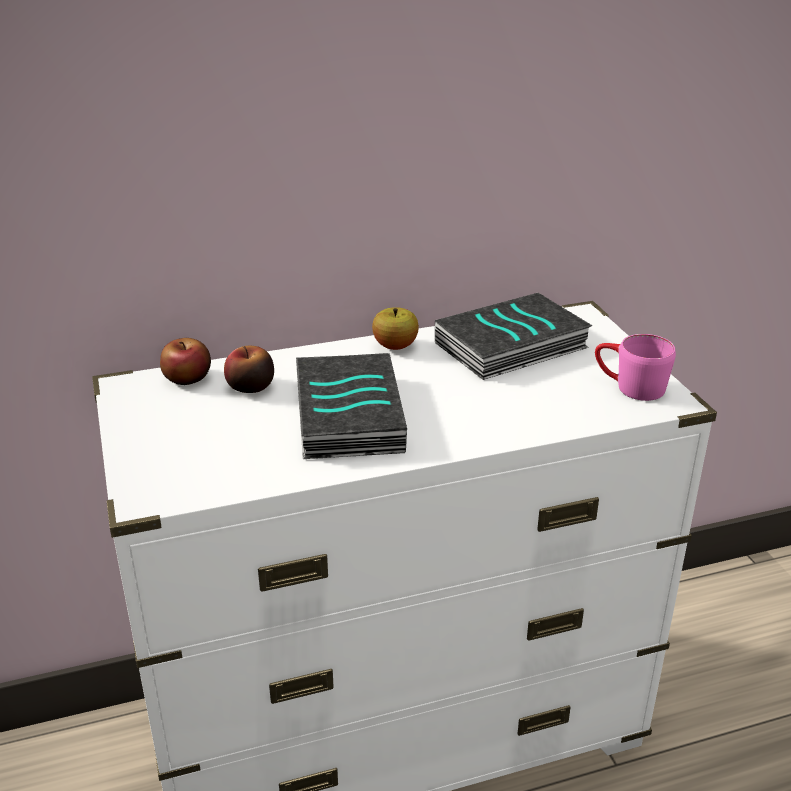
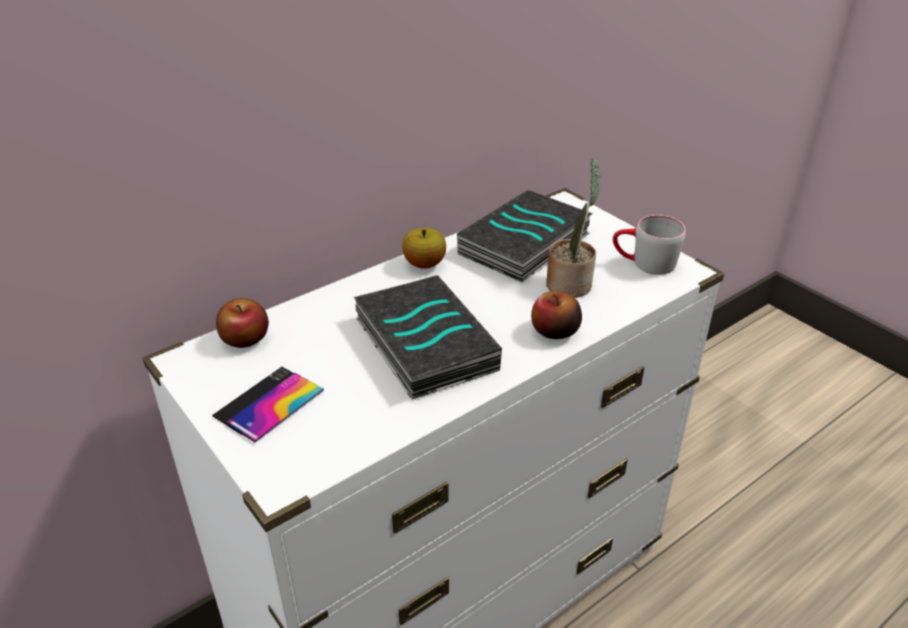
camera: 20 degrees left, 5 degrees up
apple [224,346,274,393] -> apple moved to [531,291,582,339]
pink mug [595,334,676,401] -> grey mug [613,215,686,275]
none -> phone [212,367,324,442]
none -> potted plant [546,158,601,298]

